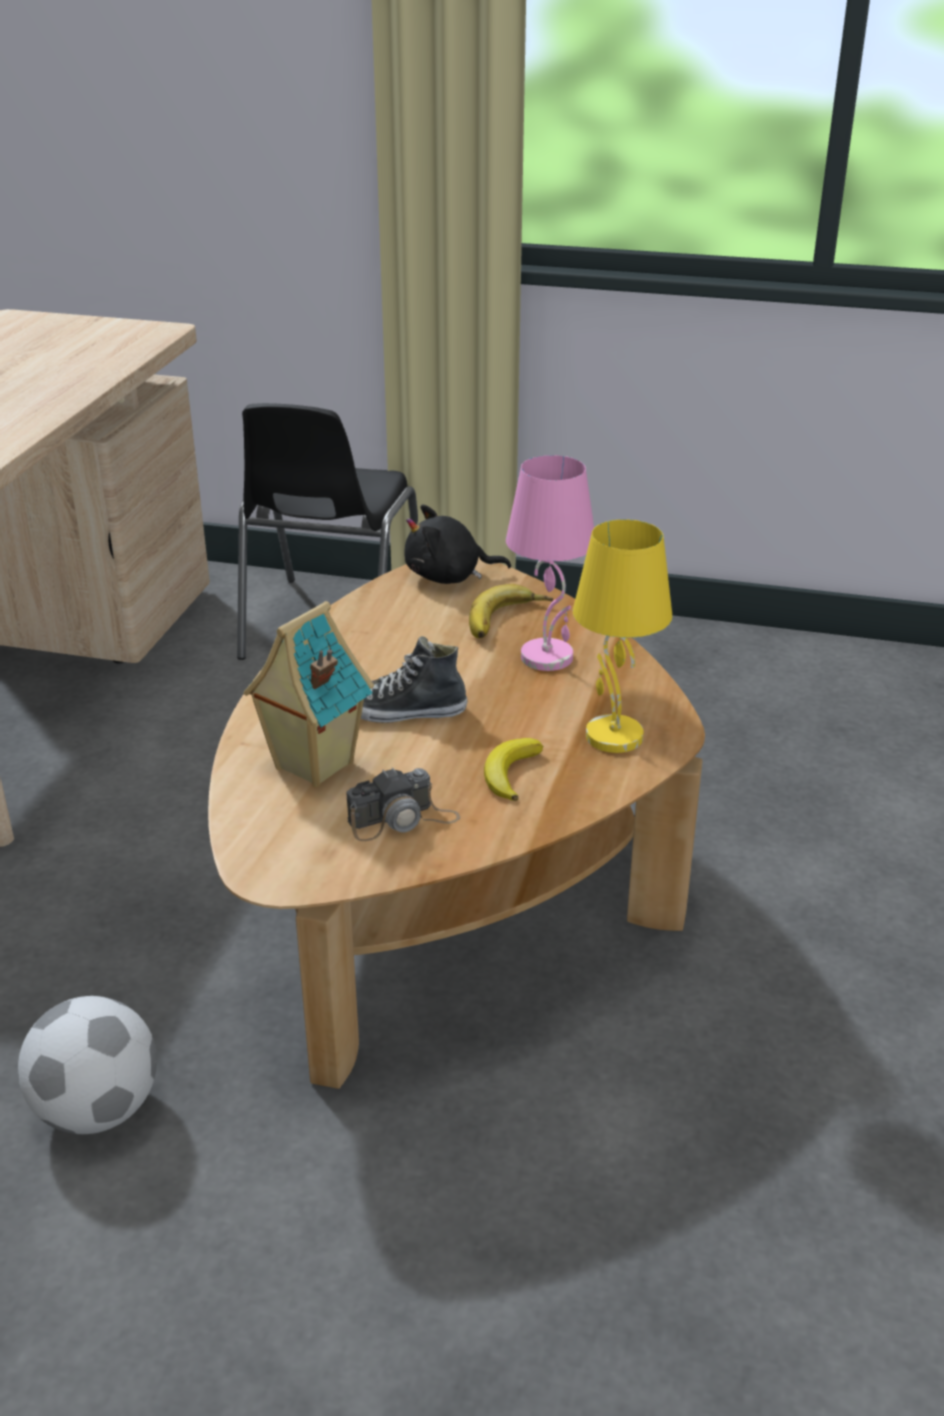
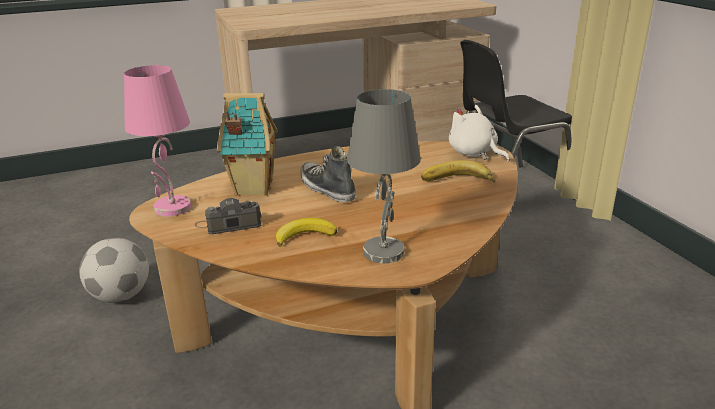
camera: 55 degrees right, 5 degrees down
camera [347,767,460,841] -> camera turned 135 degrees clockwise [195,198,261,234]
black plush toy [404,505,511,584] -> white plush toy [449,105,510,161]
pink table lamp [506,455,594,671] -> pink table lamp moved to [124,65,191,216]
yellow table lamp [573,519,673,753] -> grey table lamp [347,89,421,263]

